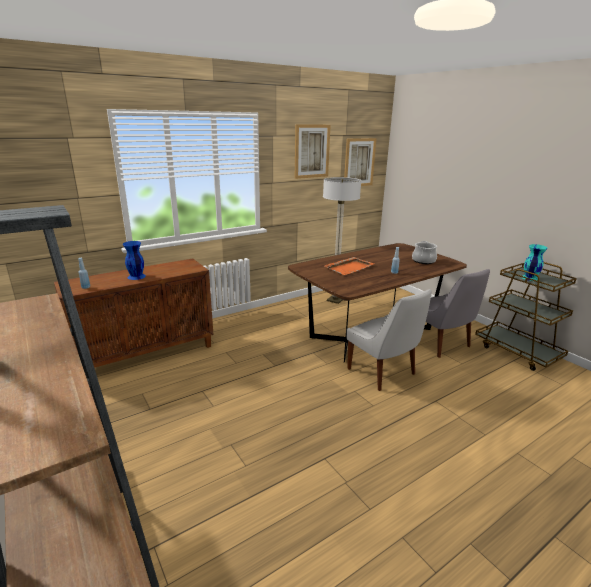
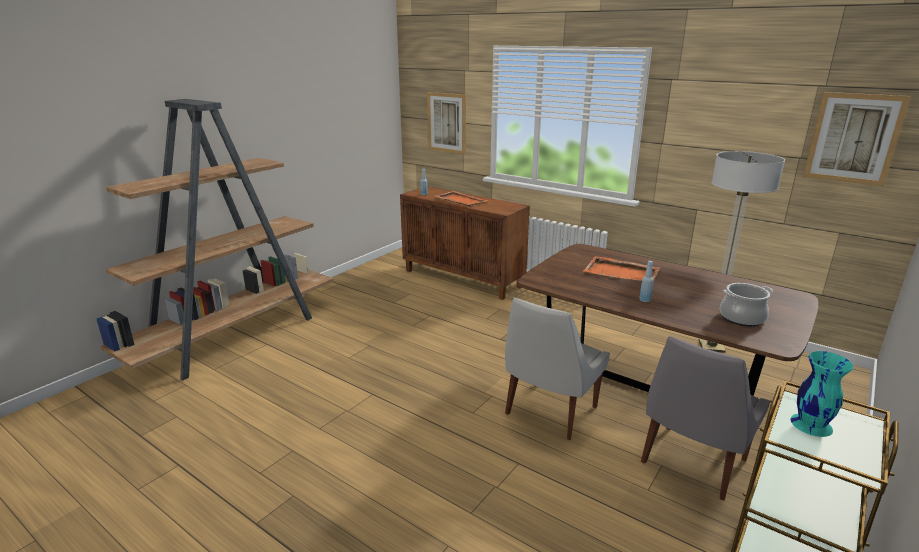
camera: 70 degrees right, 0 degrees up
blue vase [123,241,146,280] -> orange tray [435,191,489,207]
picture [295,124,331,179] -> picture moved to [427,92,466,154]

